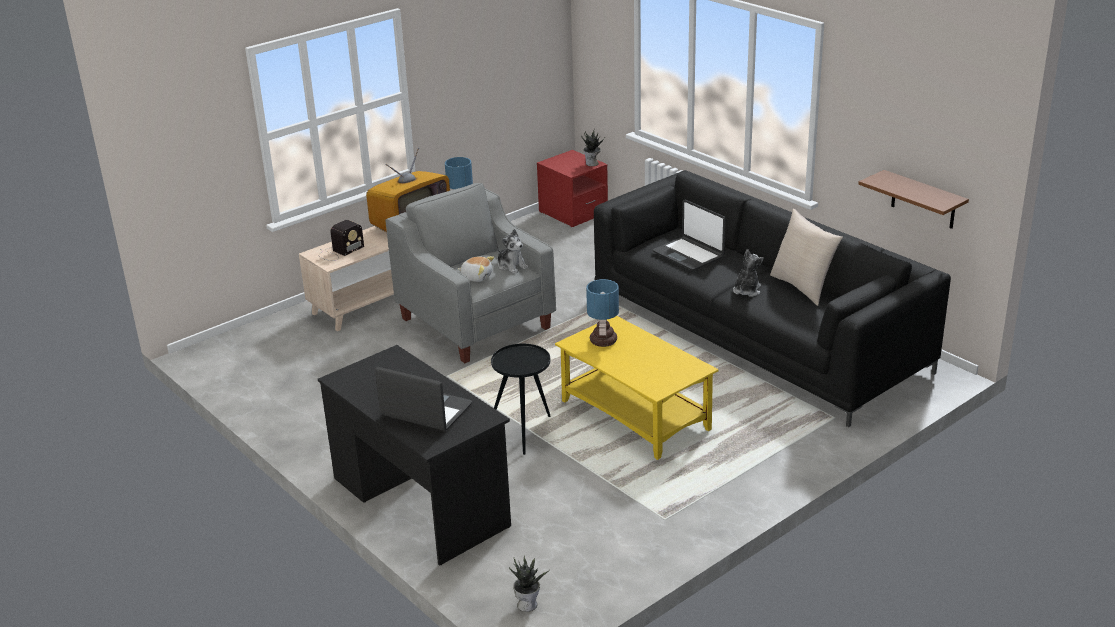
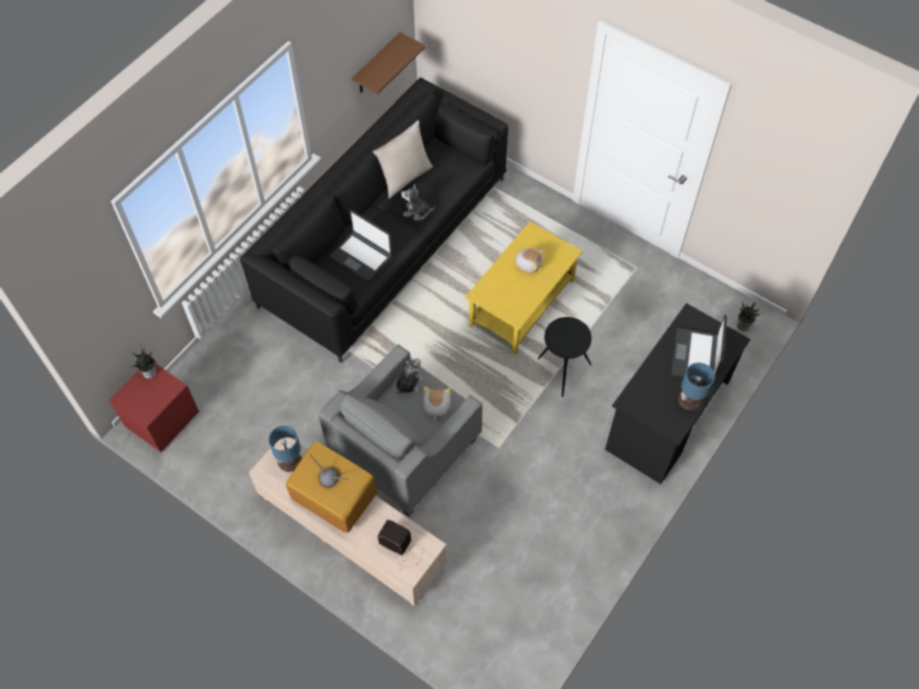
camera: 105 degrees left, 30 degrees up
table lamp [586,279,619,347] -> table lamp moved to [678,362,715,411]
laptop [653,200,726,270] -> laptop turned 90 degrees clockwise [330,210,392,281]
none -> plush toy [513,248,546,273]

